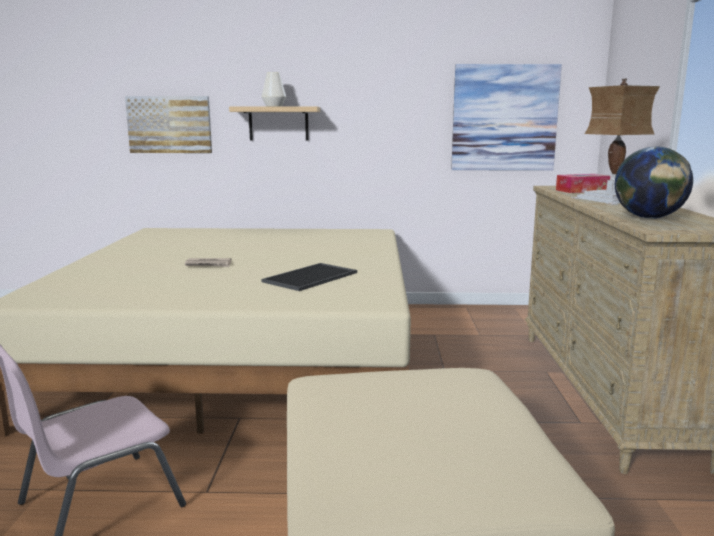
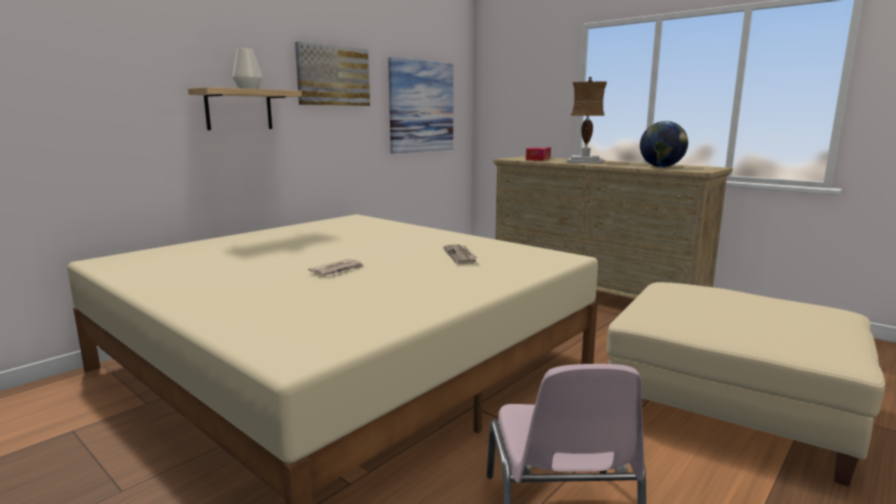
camera: 50 degrees left, 0 degrees up
picture [125,96,212,153] -> picture moved to [295,42,370,106]
tray [261,263,357,291] -> newspaper [443,245,477,264]

